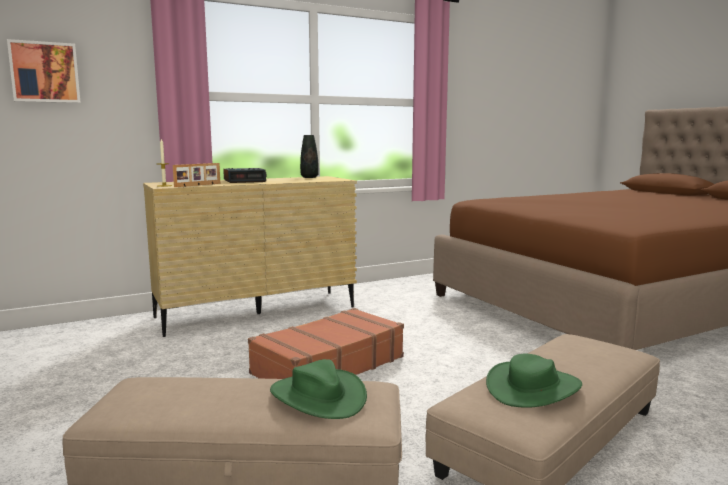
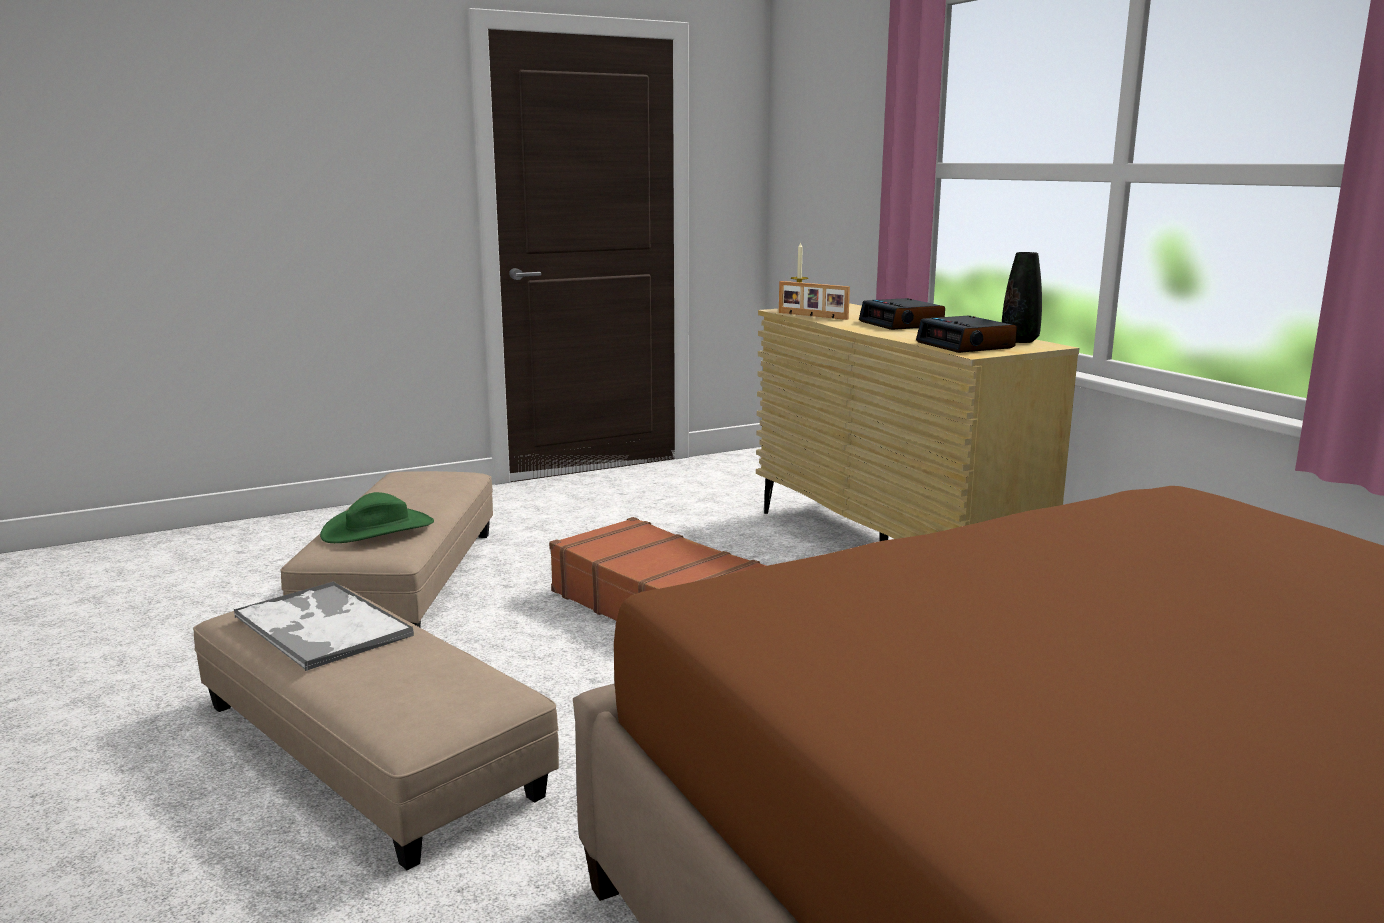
camera: 90 degrees right, 5 degrees up
picture [7,39,81,103] -> none
green hat [486,353,582,408] -> tray [233,581,414,671]
none -> alarm clock [916,316,1017,353]

